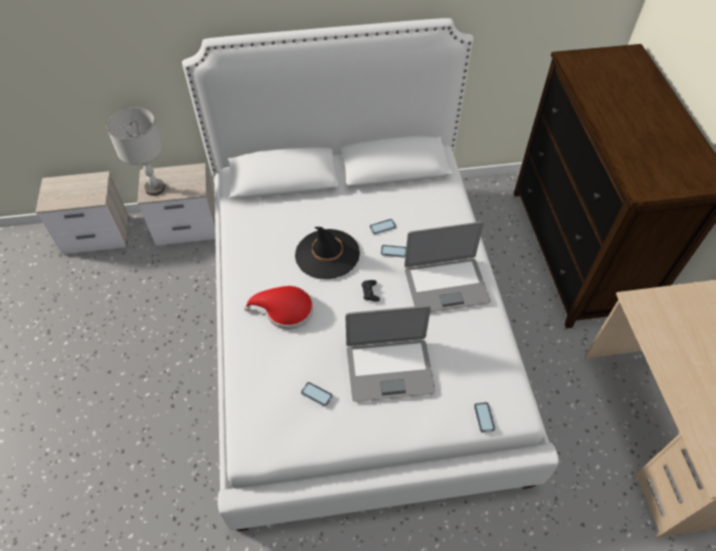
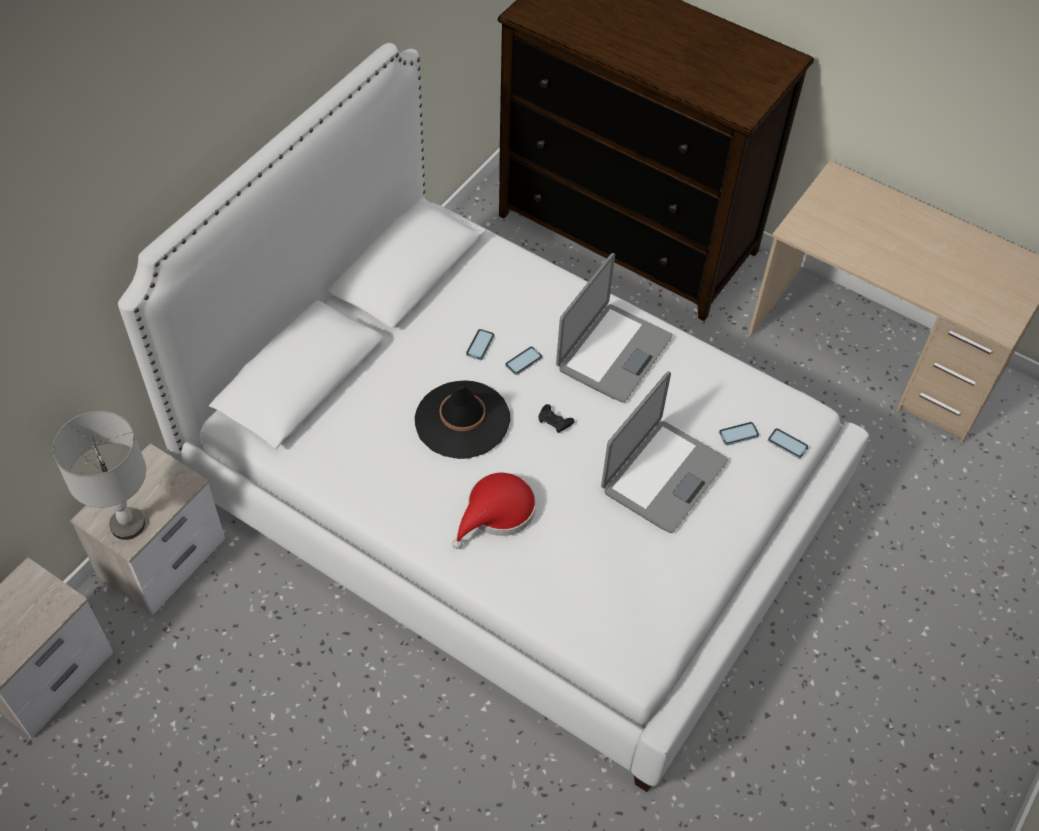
camera: 50 degrees left, 0 degrees up
phone [301,382,333,407] -> phone moved to [719,422,759,445]

